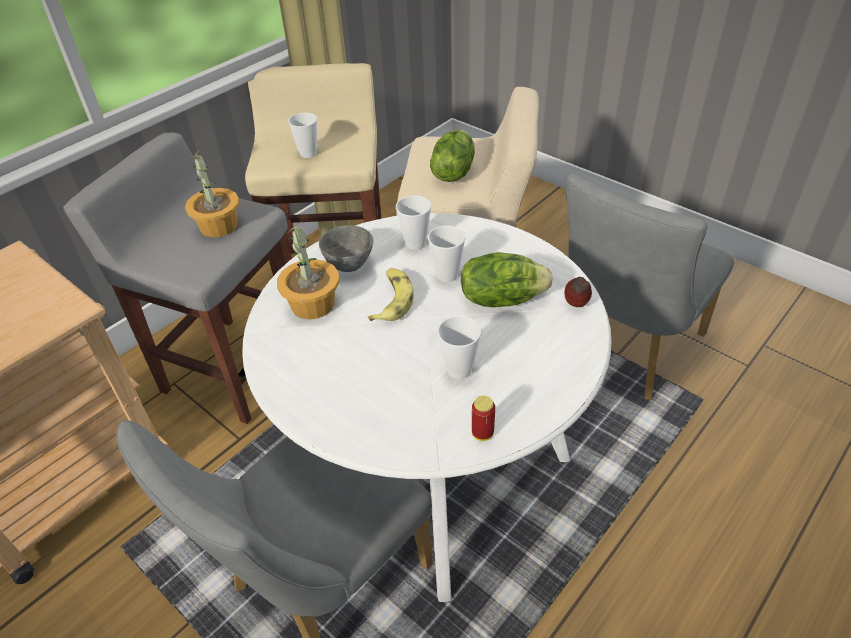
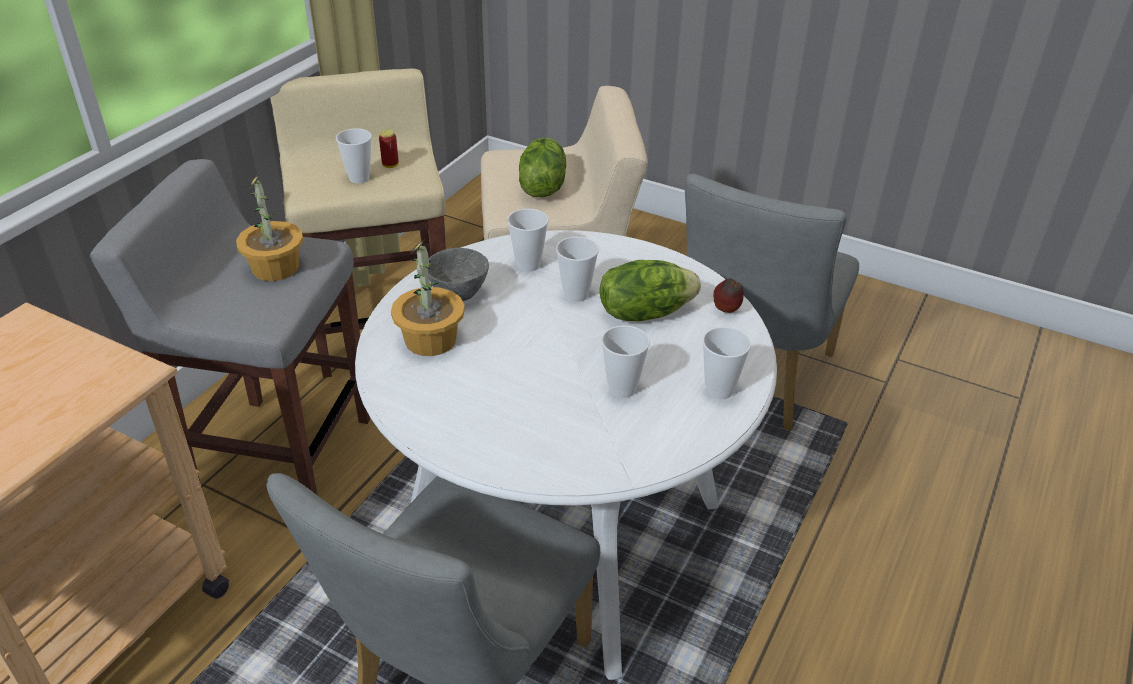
camera: 15 degrees left, 5 degrees down
banana [368,268,414,321] -> none
can [472,396,495,441] -> can moved to [379,130,399,168]
none -> cup [702,327,751,399]

